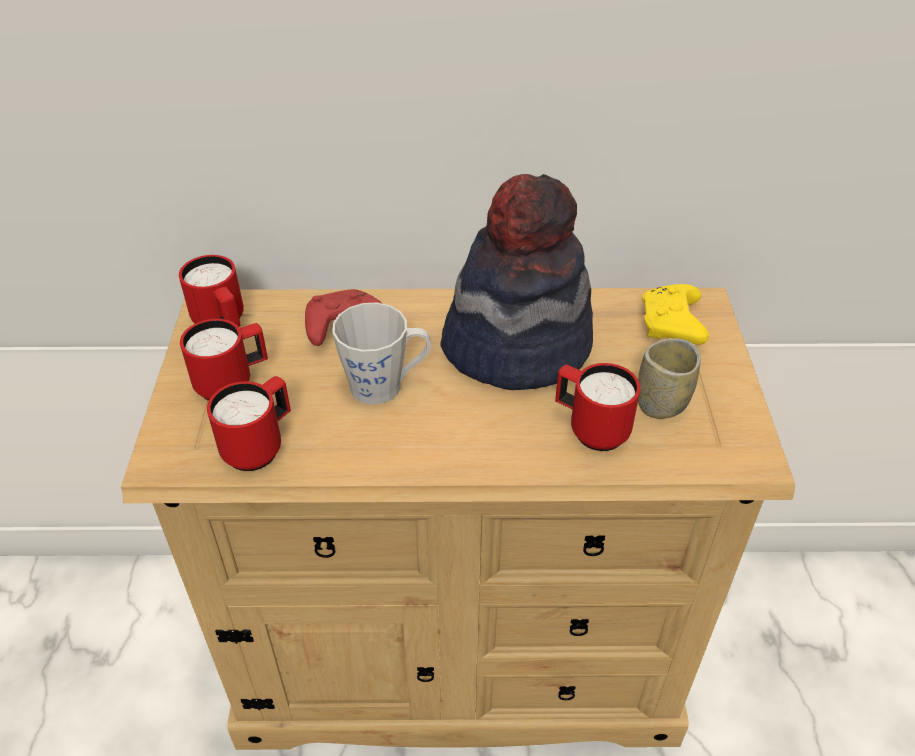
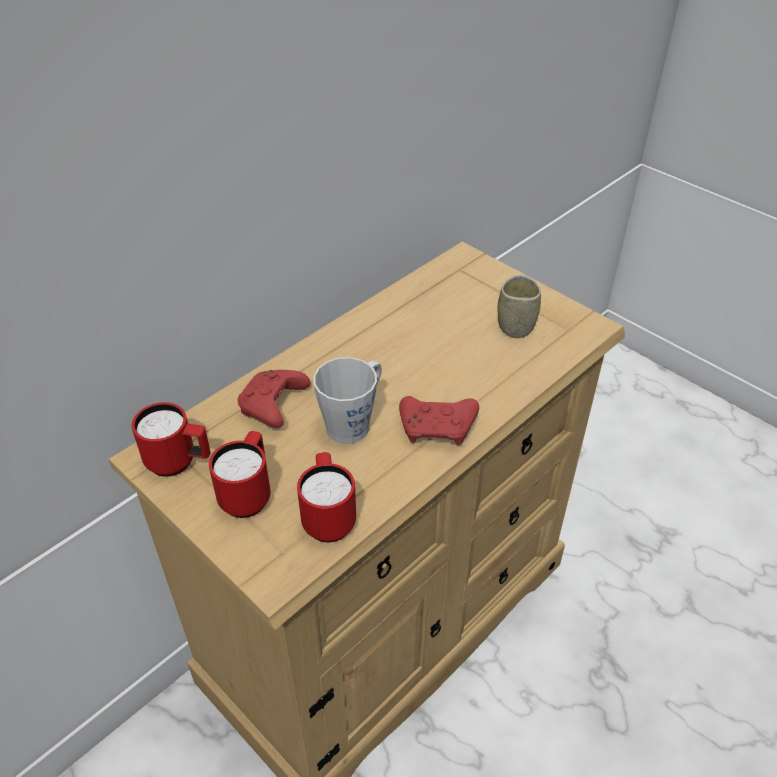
camera: 45 degrees left, 0 degrees up
hat [440,174,593,390] -> none
red mug [555,363,640,451] -> none
yellow game controller [642,284,709,344] -> none
none -> red game controller [399,396,479,445]

